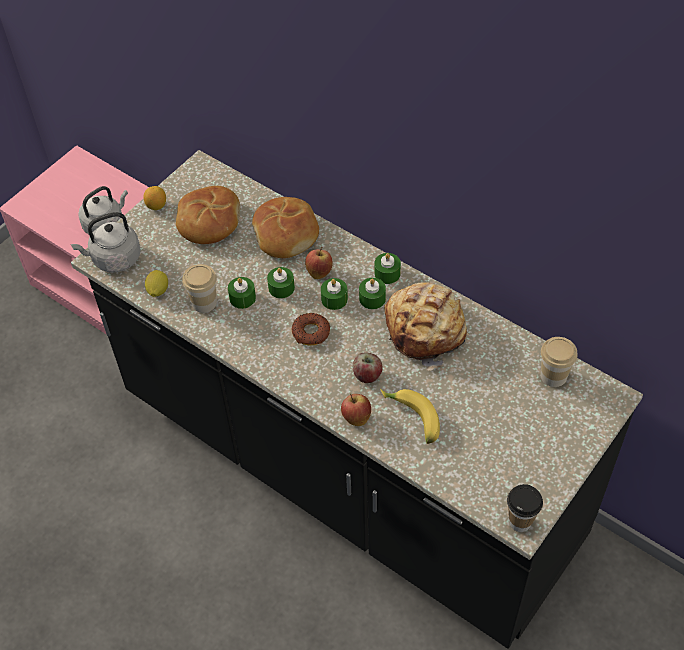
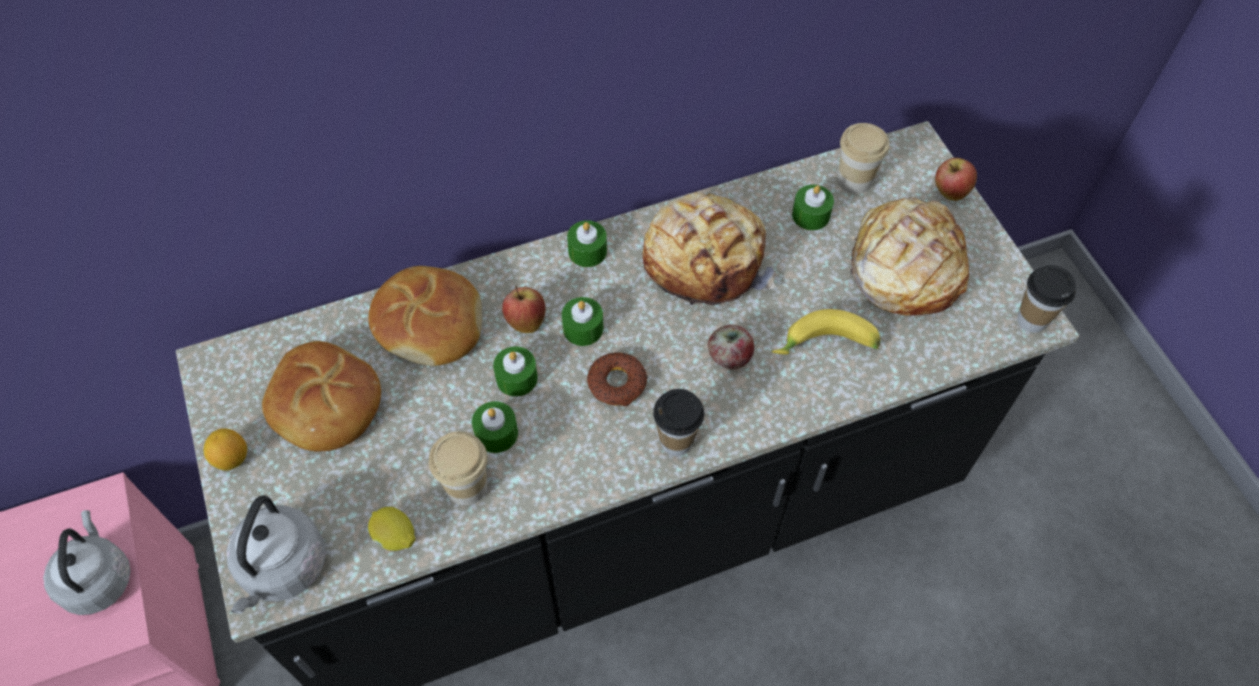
camera: 60 degrees left, 5 degrees up
apple [341,394,371,426] -> apple moved to [935,158,977,201]
green candle [359,278,386,309] -> green candle moved to [792,185,834,230]
none -> cup [653,389,704,456]
none -> bread [850,197,969,316]

